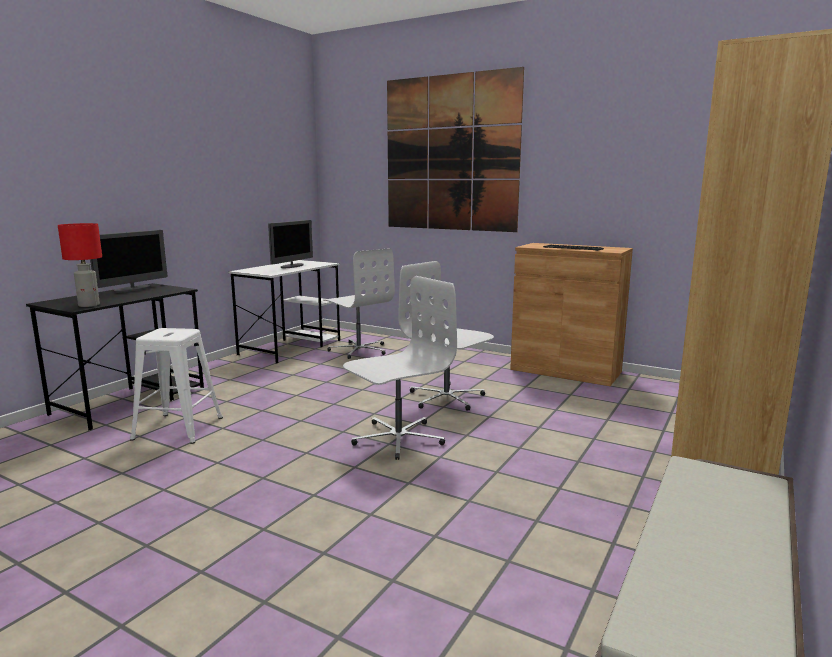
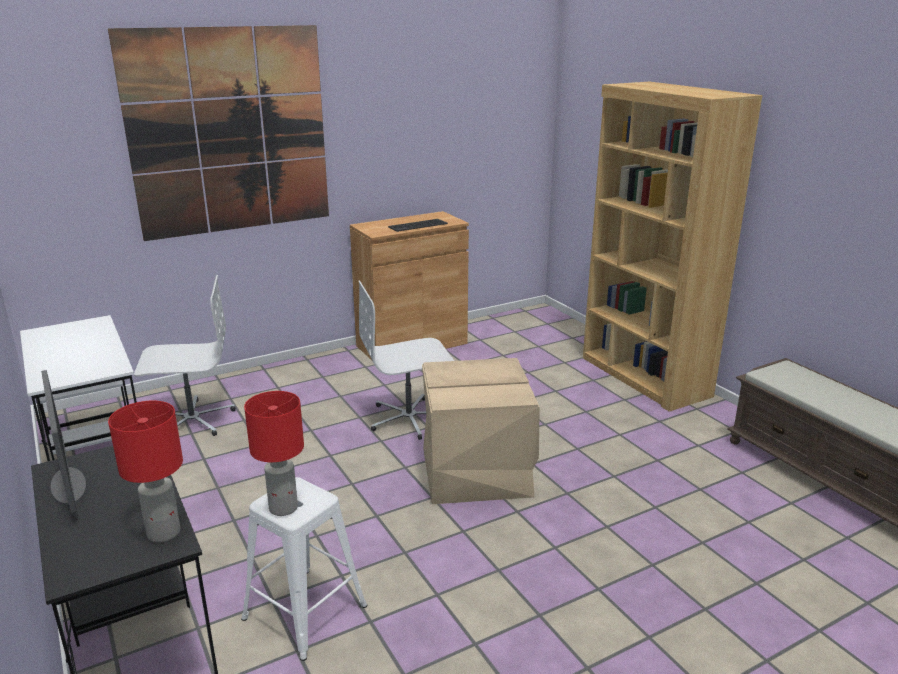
camera: 60 degrees left, 10 degrees up
monitor [268,220,313,268] -> none
white office chair [343,276,457,460] -> beige storage box [422,358,540,504]
none -> red table lamp [244,391,304,516]

